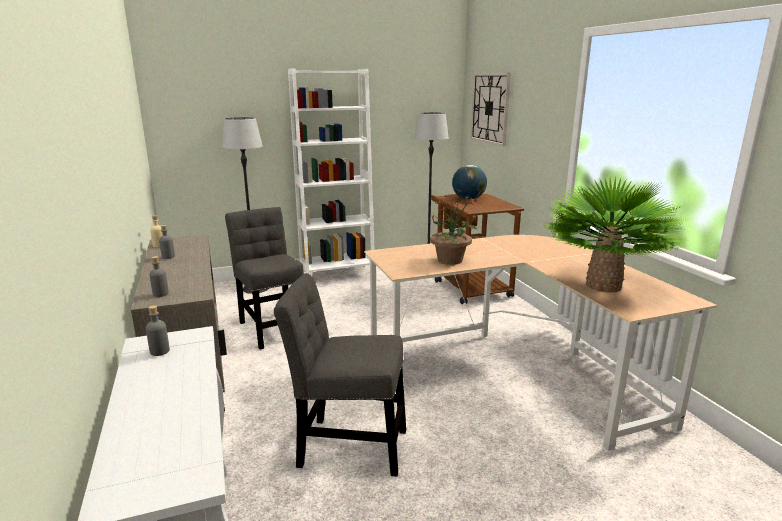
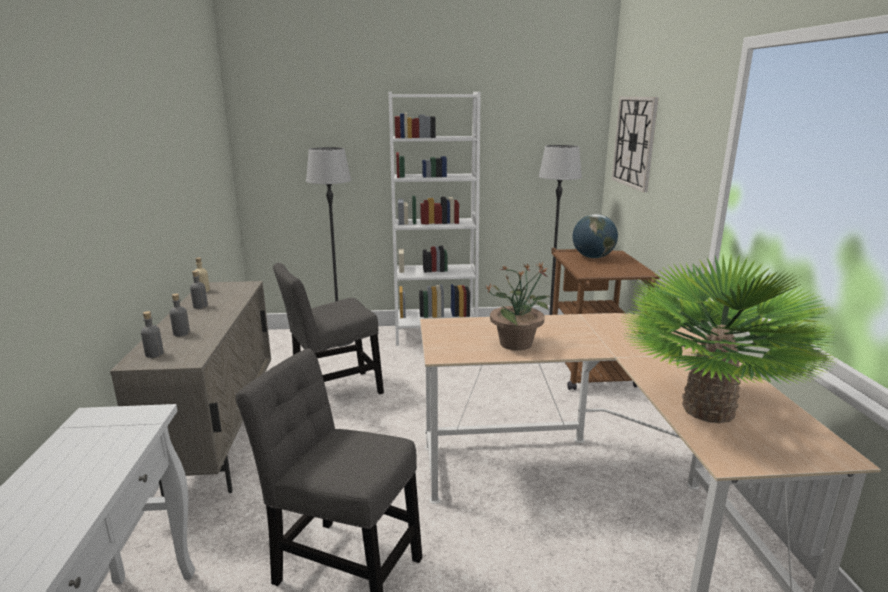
camera: 15 degrees right, 0 degrees up
grey bottle [146,305,170,356] -> grey bottle moved to [170,293,190,336]
grey chair [225,207,304,350] -> grey chair turned 105 degrees counterclockwise [273,263,384,394]

